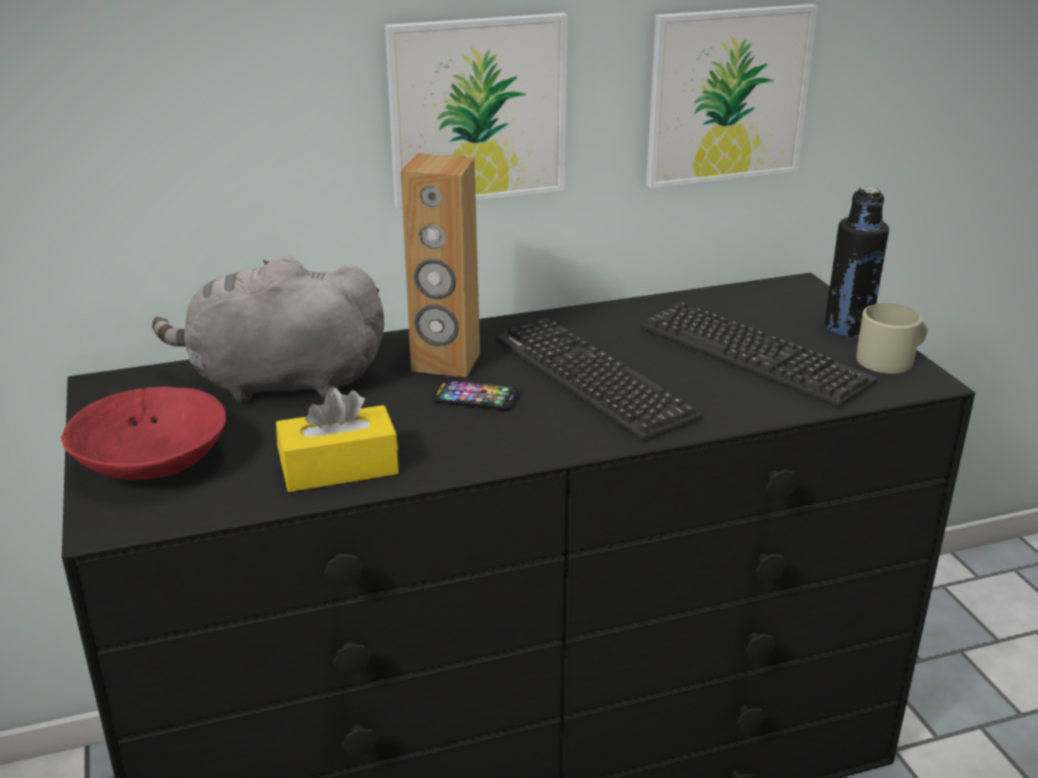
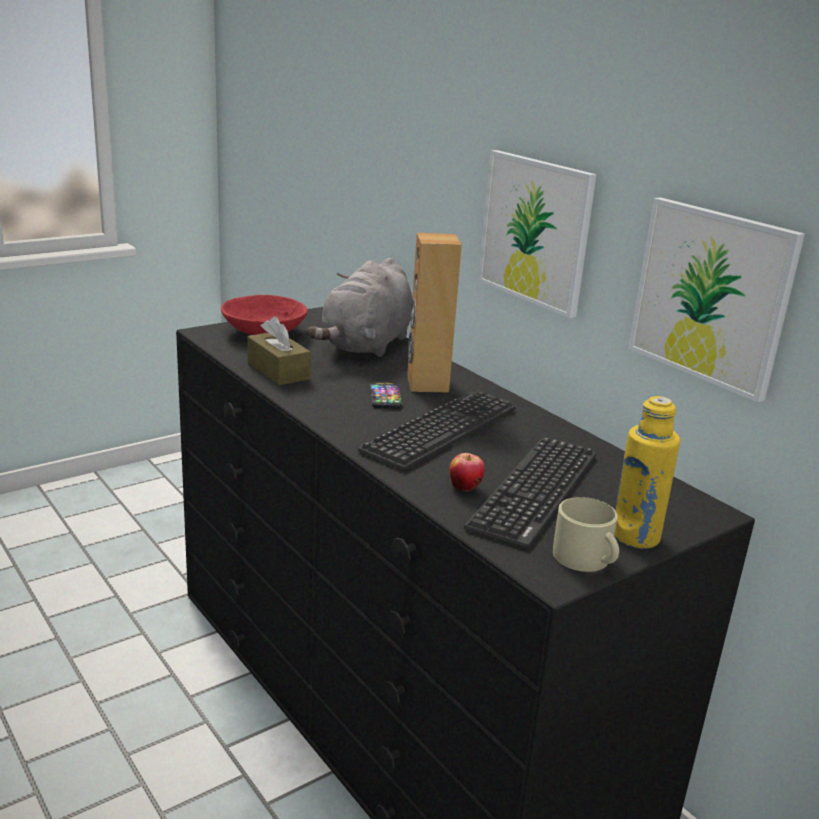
camera: 70 degrees right, 5 degrees down
grey plush toy [152,256,384,403] -> grey plush toy turned 135 degrees counterclockwise [307,258,413,357]
yellow tissue box [276,387,399,492] -> brown tissue box [247,316,311,385]
black bottle [824,187,889,338] -> yellow bottle [614,396,680,549]
none -> apple [449,453,485,492]

